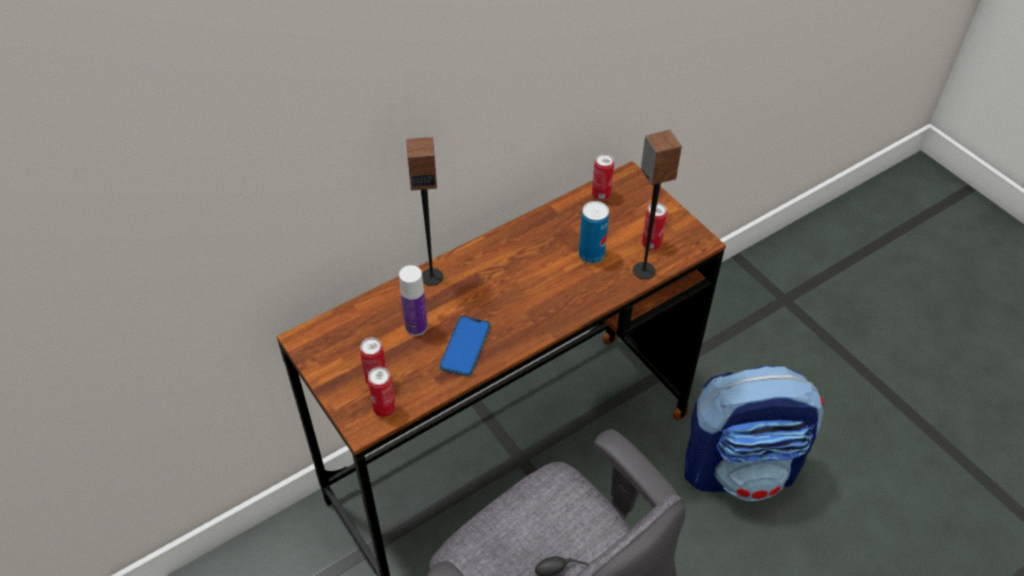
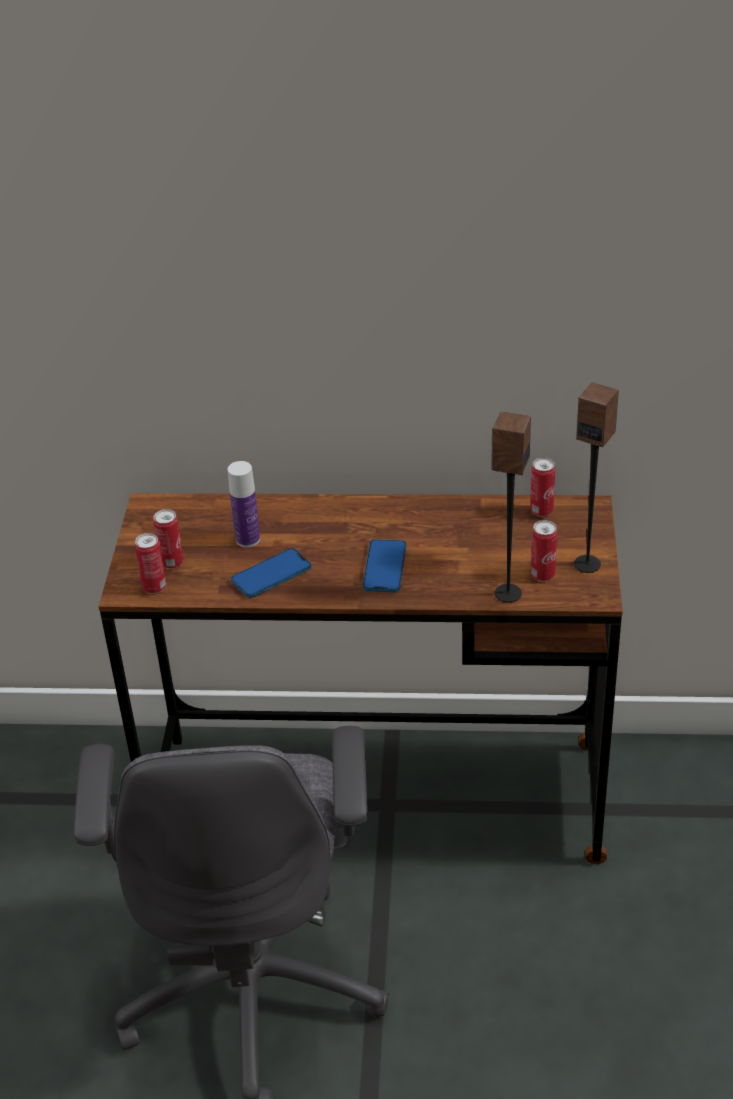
camera: 40 degrees right, 10 degrees down
speaker [407,137,443,286] -> speaker moved to [574,382,619,573]
can [579,201,609,263] -> none
backpack [684,365,824,501] -> none
none -> phone [362,539,406,593]

